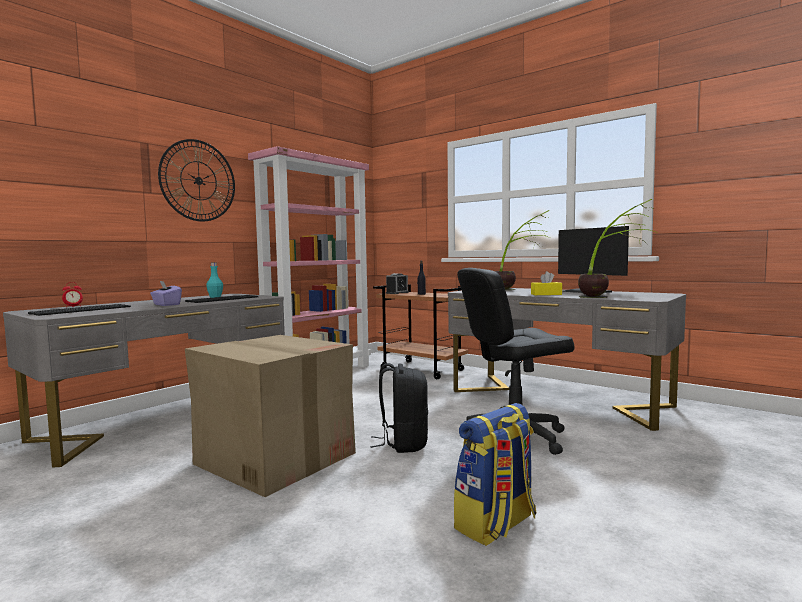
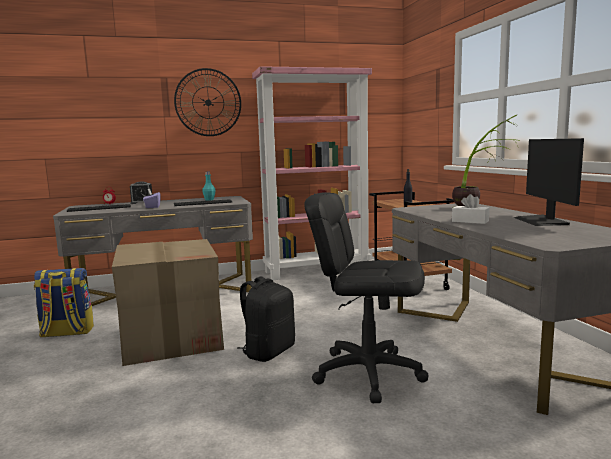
camera: 35 degrees right, 5 degrees up
alarm clock [386,273,409,294] -> alarm clock moved to [130,182,152,204]
backpack [454,403,536,546] -> backpack moved to [34,268,94,337]
yellow tissue box [531,271,562,295] -> white tissue box [452,194,490,224]
potted plant [578,199,658,298] -> none

